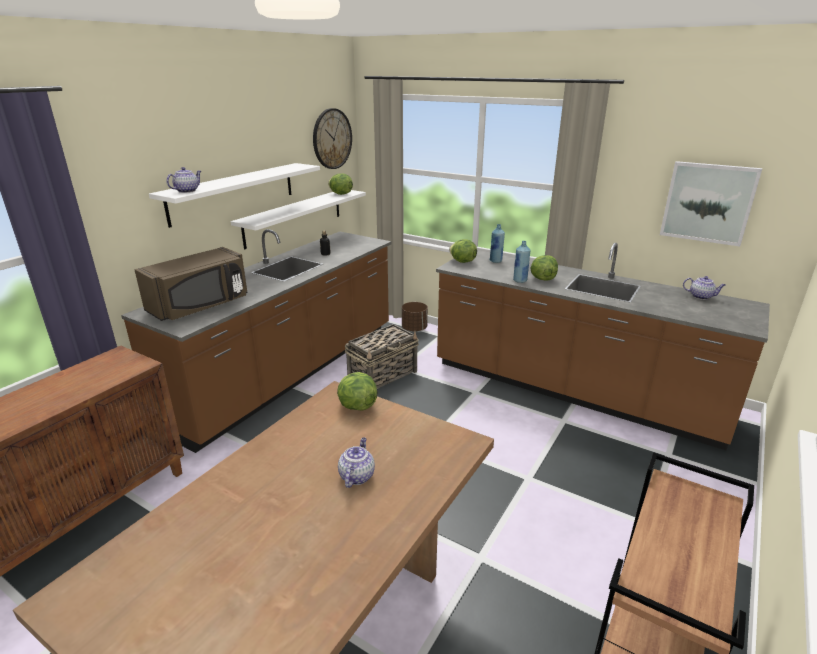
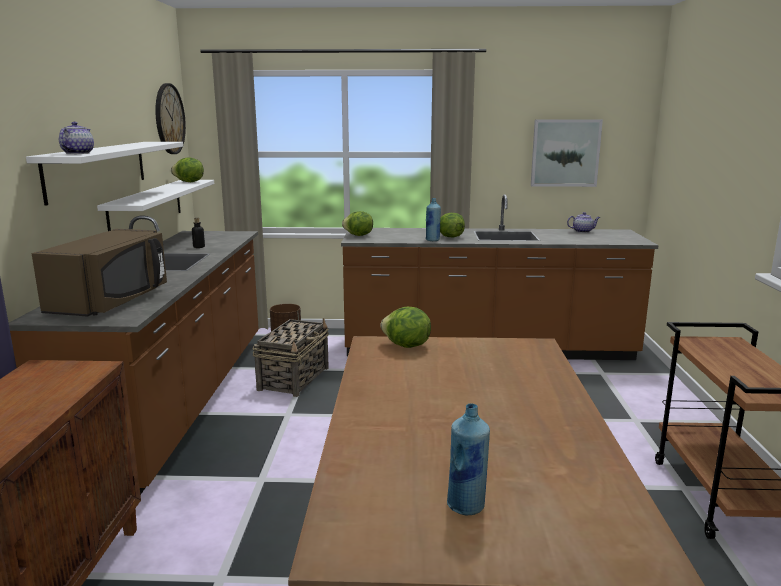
camera: 30 degrees left, 10 degrees down
teapot [338,437,375,488] -> none
blue bottle [489,224,505,263] -> blue bottle moved to [447,403,490,516]

